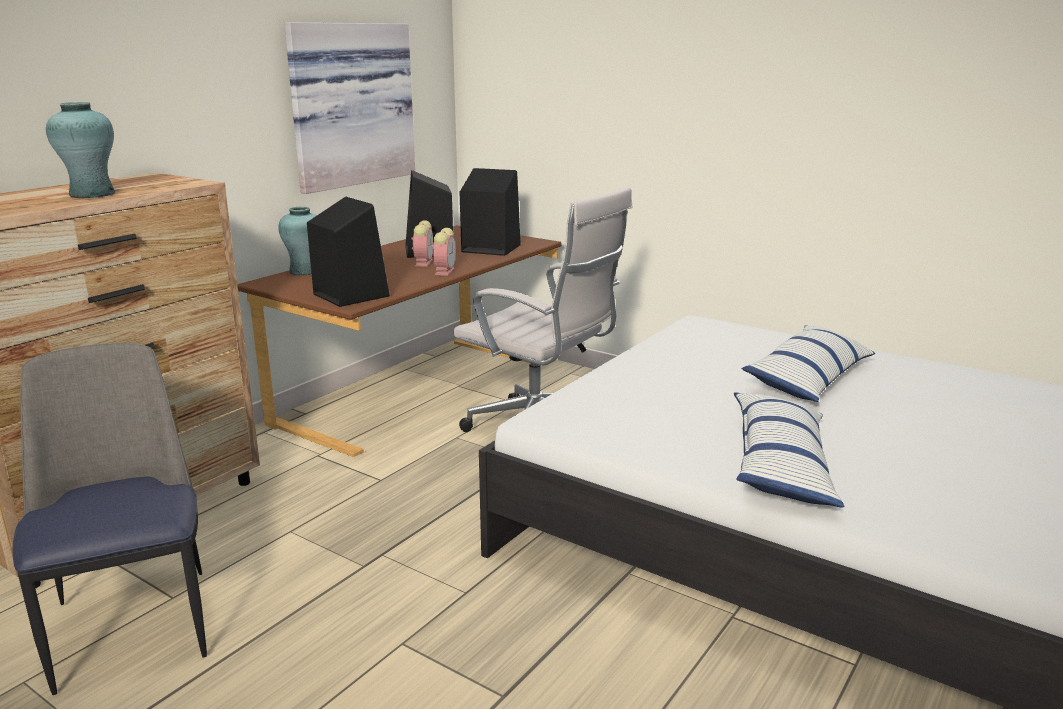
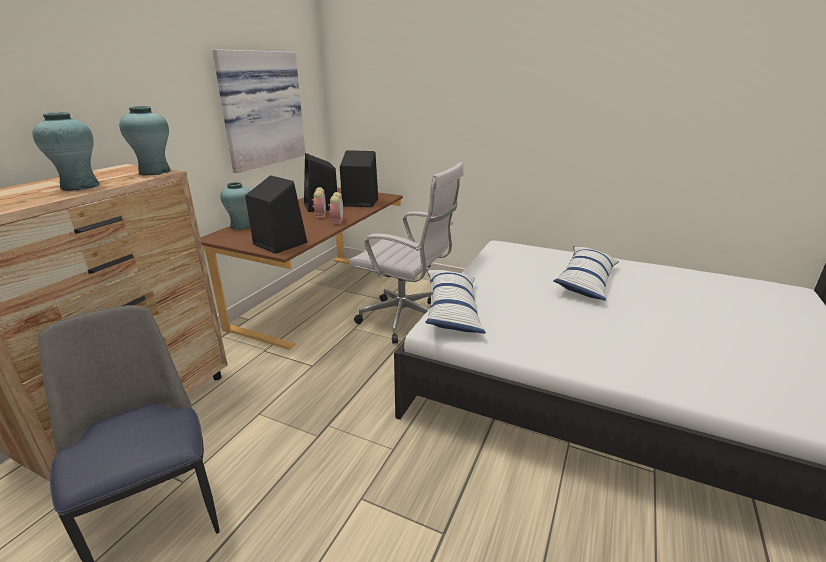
camera: 10 degrees left, 5 degrees up
pillow [734,392,844,508] -> pillow moved to [425,269,486,333]
none -> turquoise vase [119,106,171,175]

